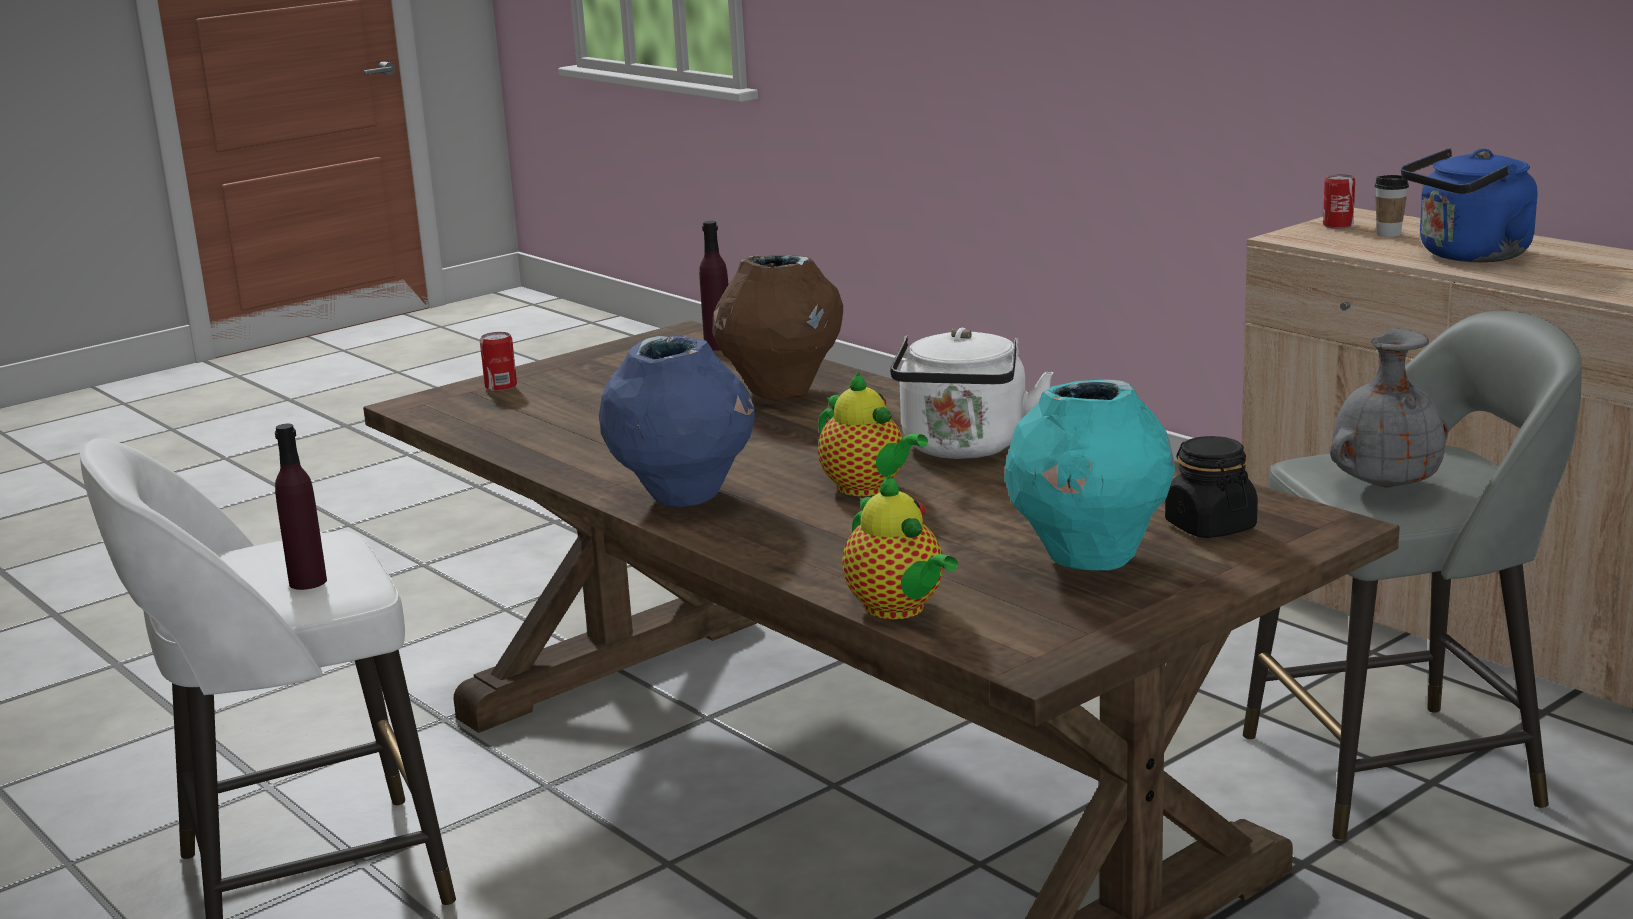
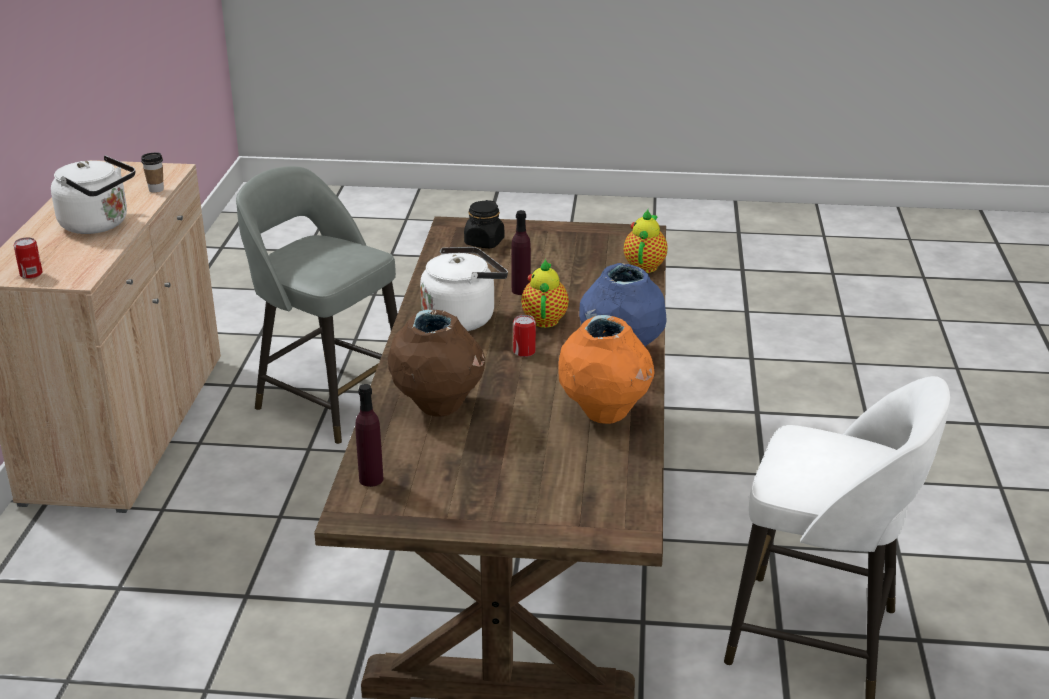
camera: 135 degrees left, 10 degrees up
purple bottle [275,424,327,590] -> purple bottle moved to [511,210,531,295]
can [480,332,517,391] -> can moved to [513,315,536,357]
turquoise vase [1004,379,1175,571] -> none
grey vase [1330,328,1448,488] -> none
cup [1374,175,1409,237] -> cup moved to [141,153,164,193]
blue kettle [1401,148,1537,262] -> white kettle [51,155,135,234]
none -> orange vase [558,315,655,424]

